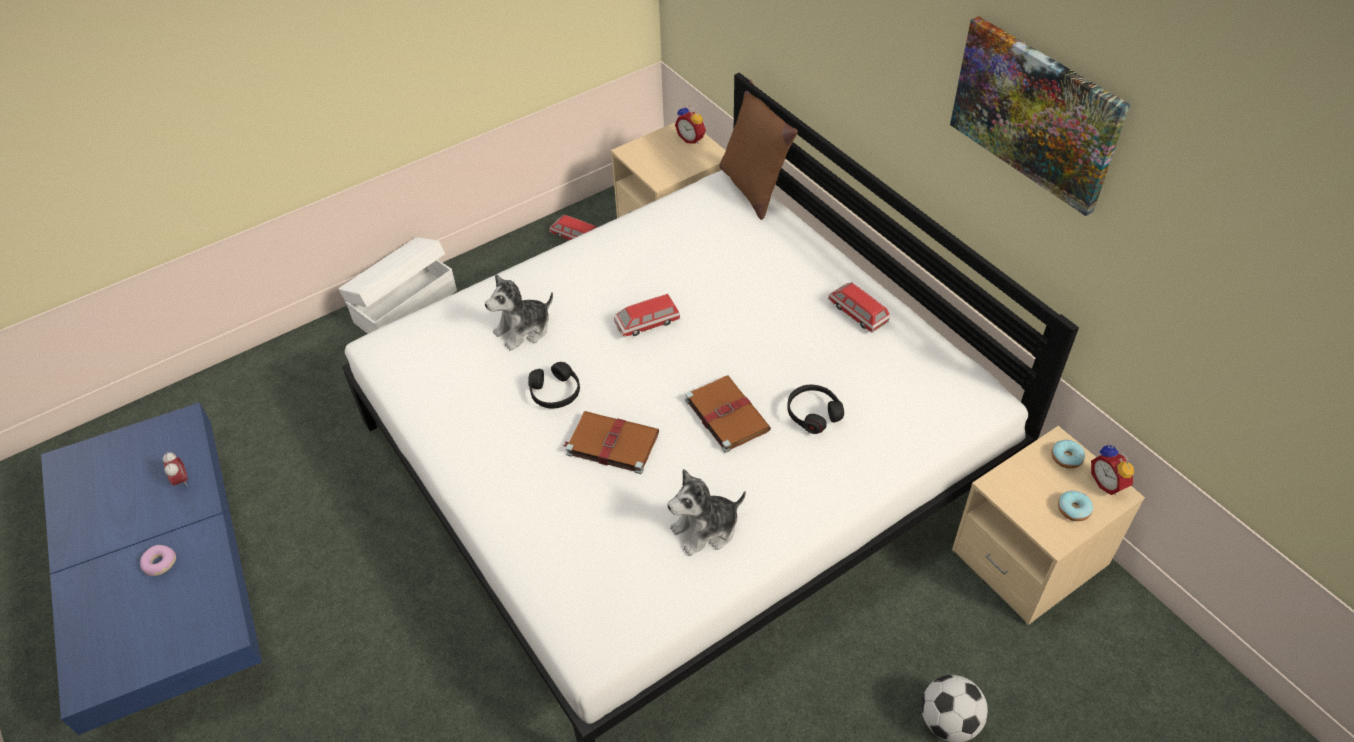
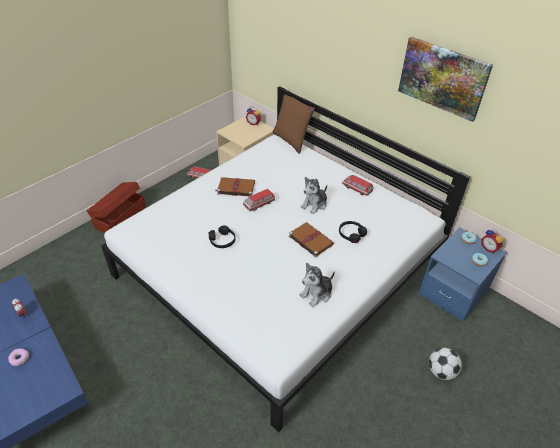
camera: 15 degrees left, 5 degrees down
white storage box [338,237,457,334] -> brown storage box [87,182,146,233]
plush toy [485,274,553,351] -> plush toy moved to [301,177,327,214]
brown book [563,411,659,474] -> brown book moved to [216,177,255,197]
beige nightstand [952,426,1145,625] -> blue nightstand [419,227,507,322]

